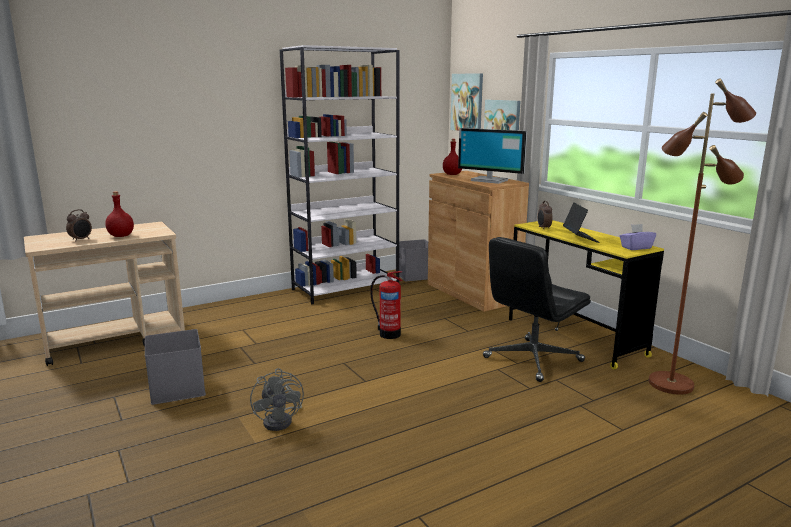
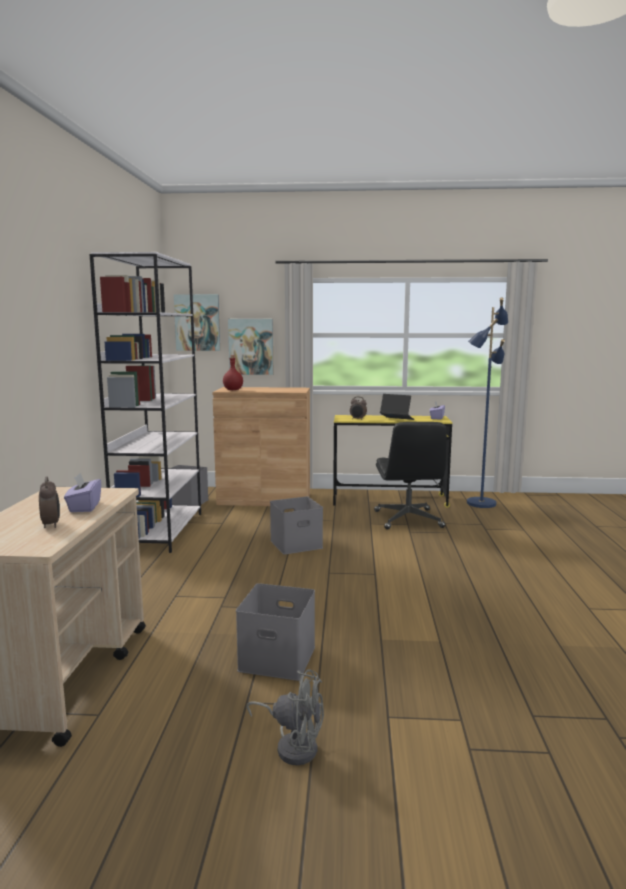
camera: 55 degrees left, 5 degrees down
red bottle [105,191,134,237] -> purple tissue box [64,473,101,512]
grey fan [250,368,304,431] -> grey fan moved to [246,669,324,765]
fire extinguisher [370,271,402,339] -> grey storage box [270,496,323,555]
monitor [458,128,527,184] -> none
brown floor lamp [649,78,756,395] -> blue floor lamp [467,297,508,508]

